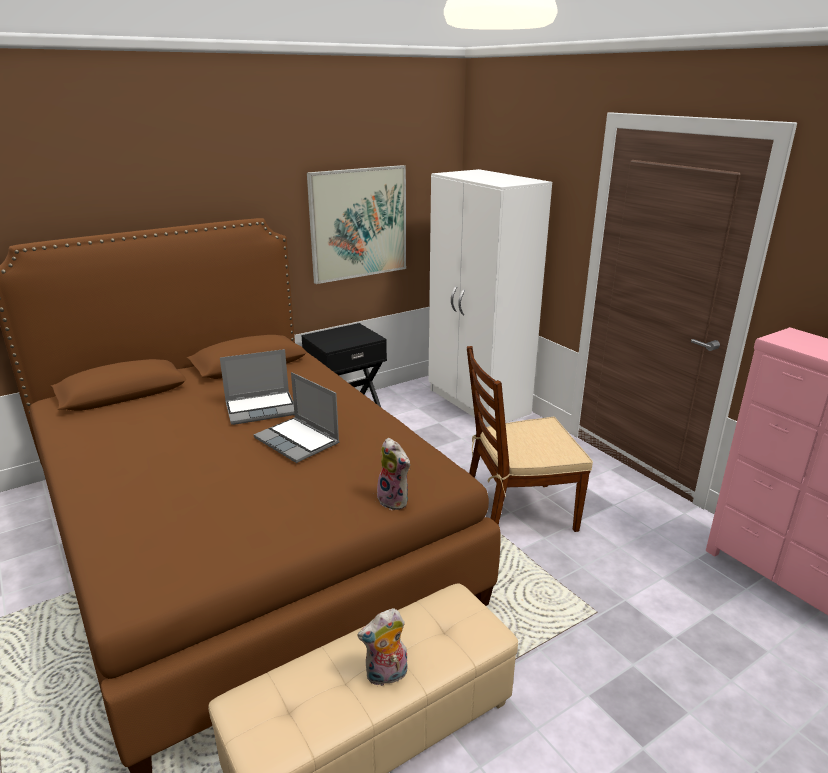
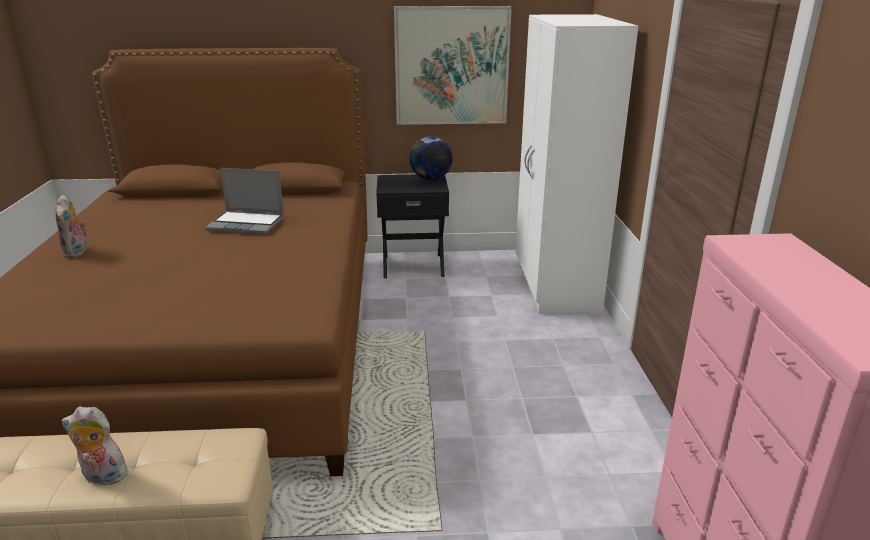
camera: 30 degrees right, 0 degrees up
laptop [254,372,340,463] -> none
plush toy [377,438,410,510] -> plush toy moved to [56,195,87,258]
brown chair [467,346,593,532] -> none
none -> globe [409,136,453,180]

